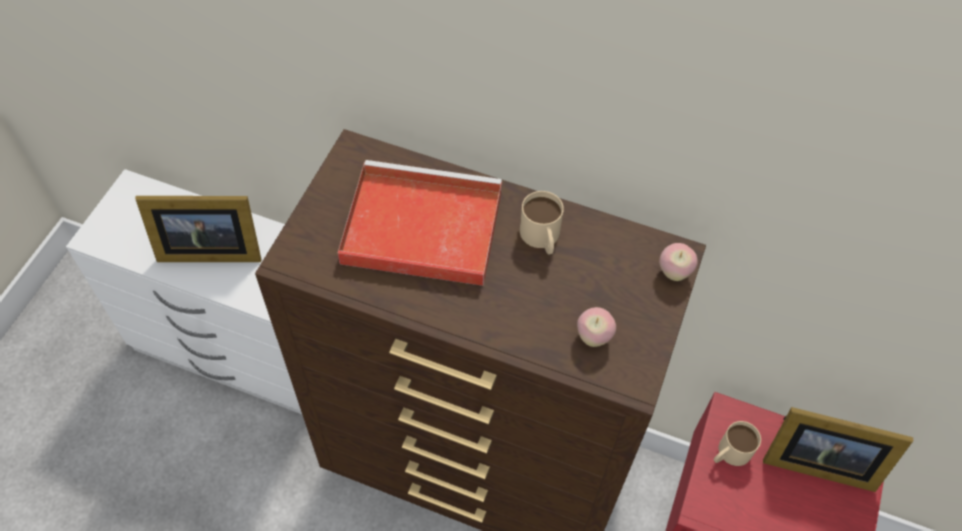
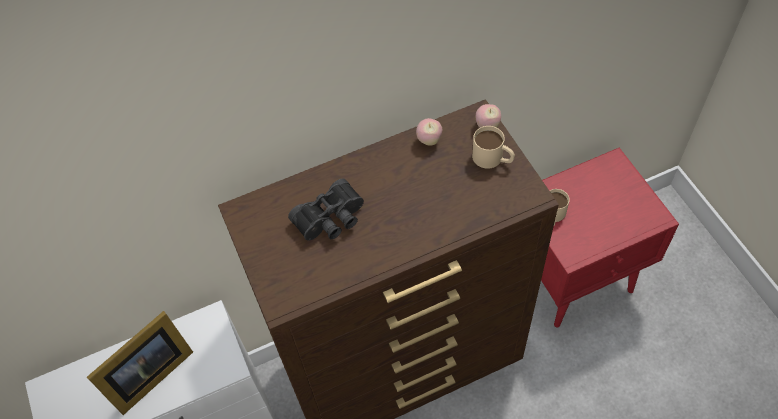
camera: 40 degrees left, 0 degrees up
red tray [338,160,502,286] -> black binoculars [288,178,364,241]
beige mug [520,191,564,255] -> beige mug moved to [472,126,515,169]
apple [577,307,616,347] -> apple moved to [416,118,442,146]
picture frame [763,407,913,492] -> none

